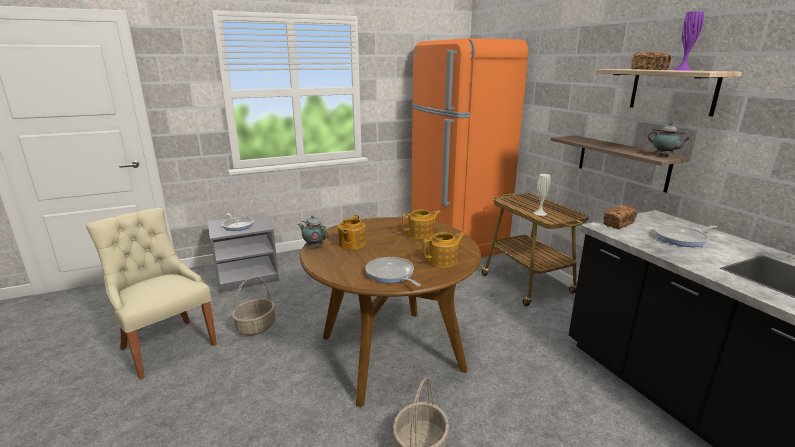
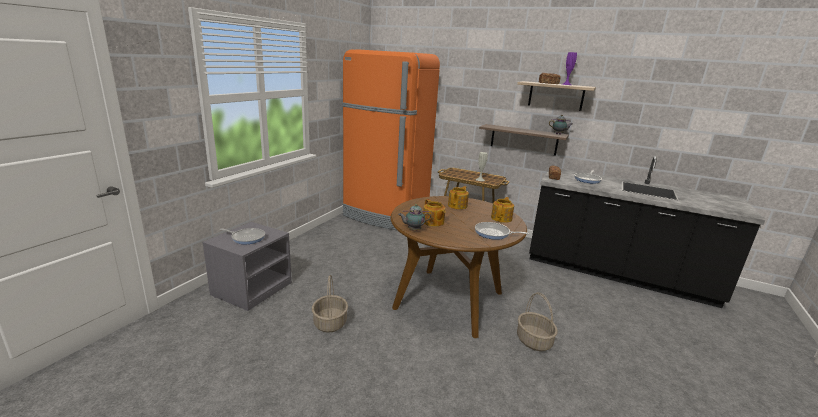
camera: 40 degrees left, 0 degrees up
beige chair [85,208,217,380] -> none

